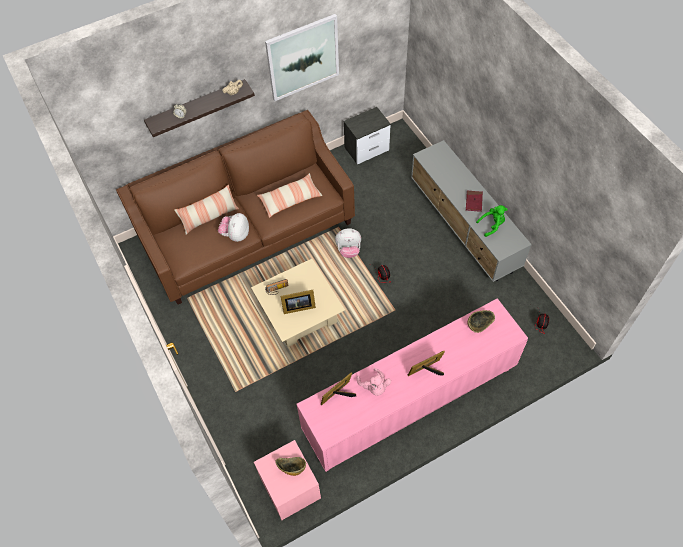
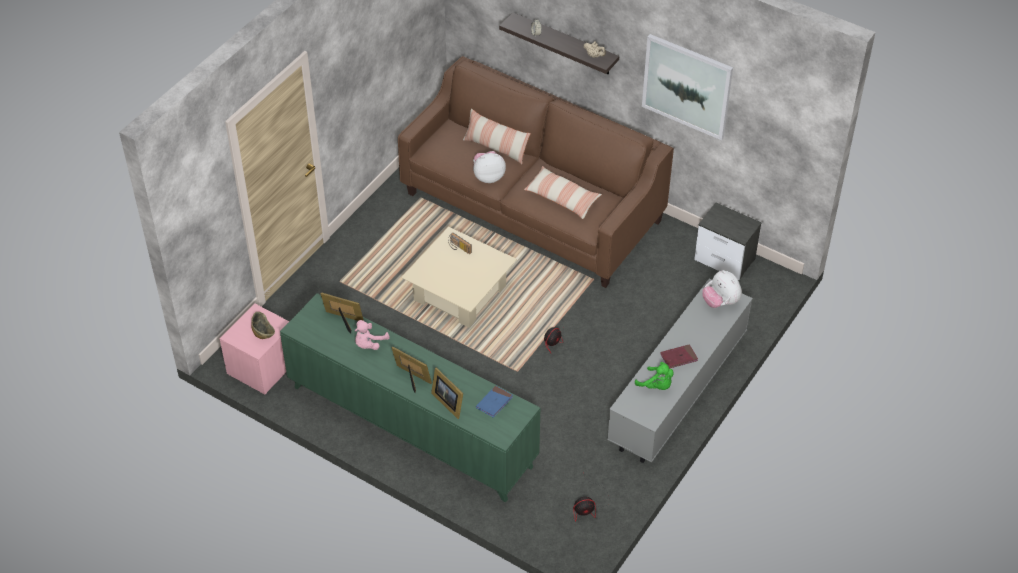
camera: 60 degrees right, 10 degrees down
picture frame [281,290,316,314] -> picture frame moved to [431,367,463,419]
pink cabinet [297,298,528,472] -> green cabinet [280,293,540,502]
plush toy [335,228,361,258] -> plush toy moved to [702,270,742,308]
bowl [468,310,495,333] -> blue book [476,385,513,418]

